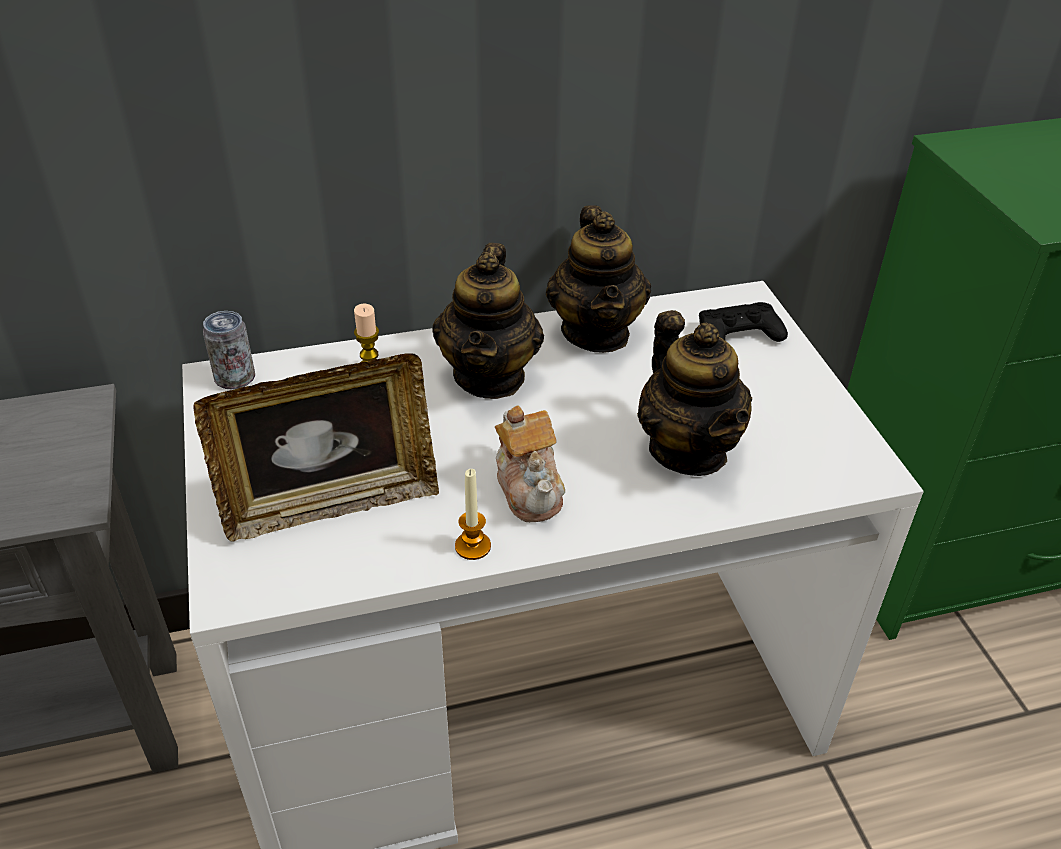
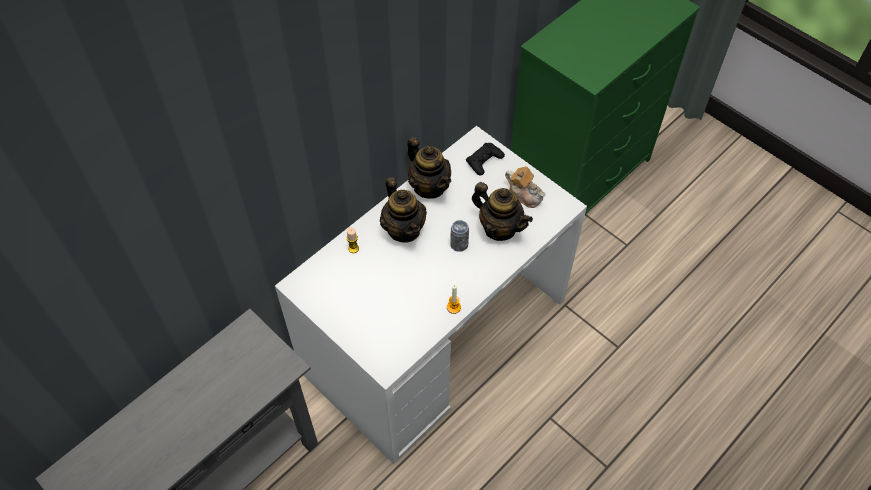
camera: 30 degrees left, 15 degrees up
picture frame [193,354,439,542] -> none
can [203,311,255,390] -> can moved to [450,220,469,252]
teapot [495,406,565,522] -> teapot moved to [505,166,546,208]

